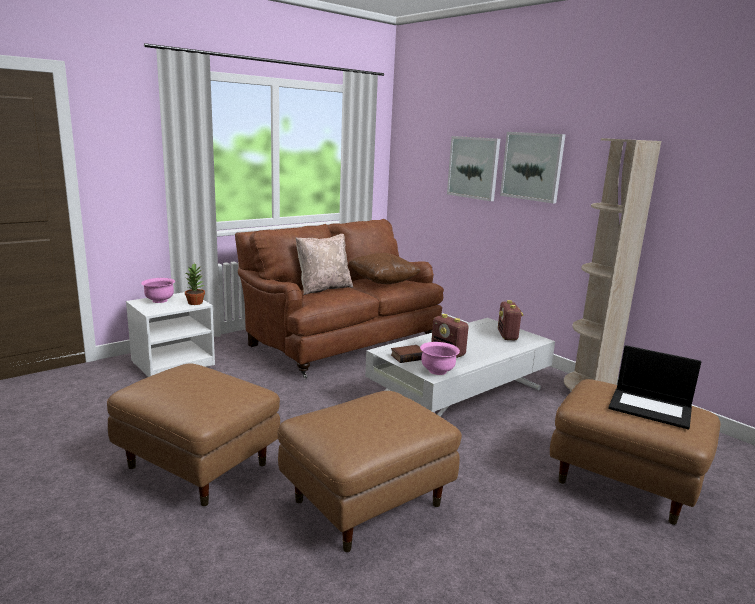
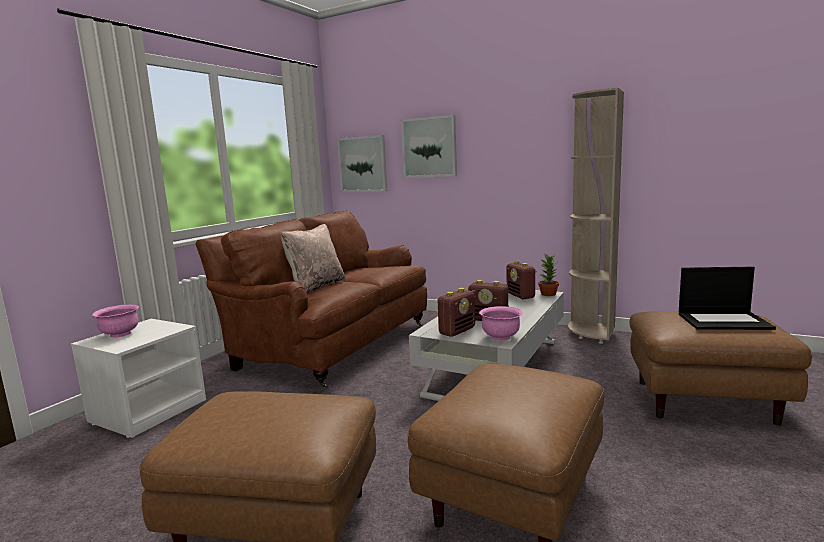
camera: 20 degrees left, 5 degrees down
potted plant [185,263,205,305] -> potted plant moved to [538,254,559,296]
brown pillow [349,253,421,284] -> none
book [391,345,422,363] -> radio [438,288,475,336]
picture [500,132,566,204] -> picture moved to [337,135,387,192]

